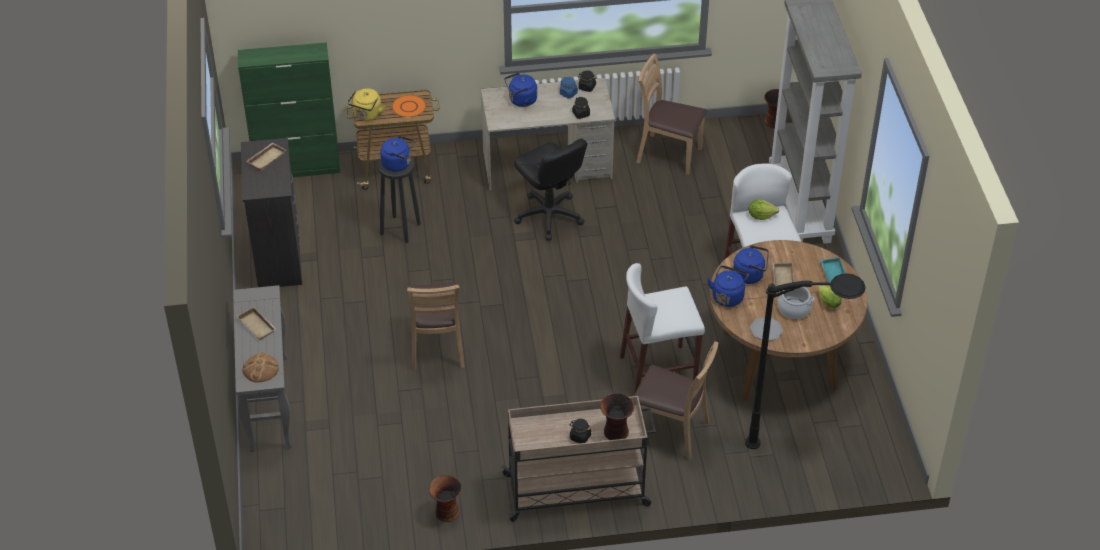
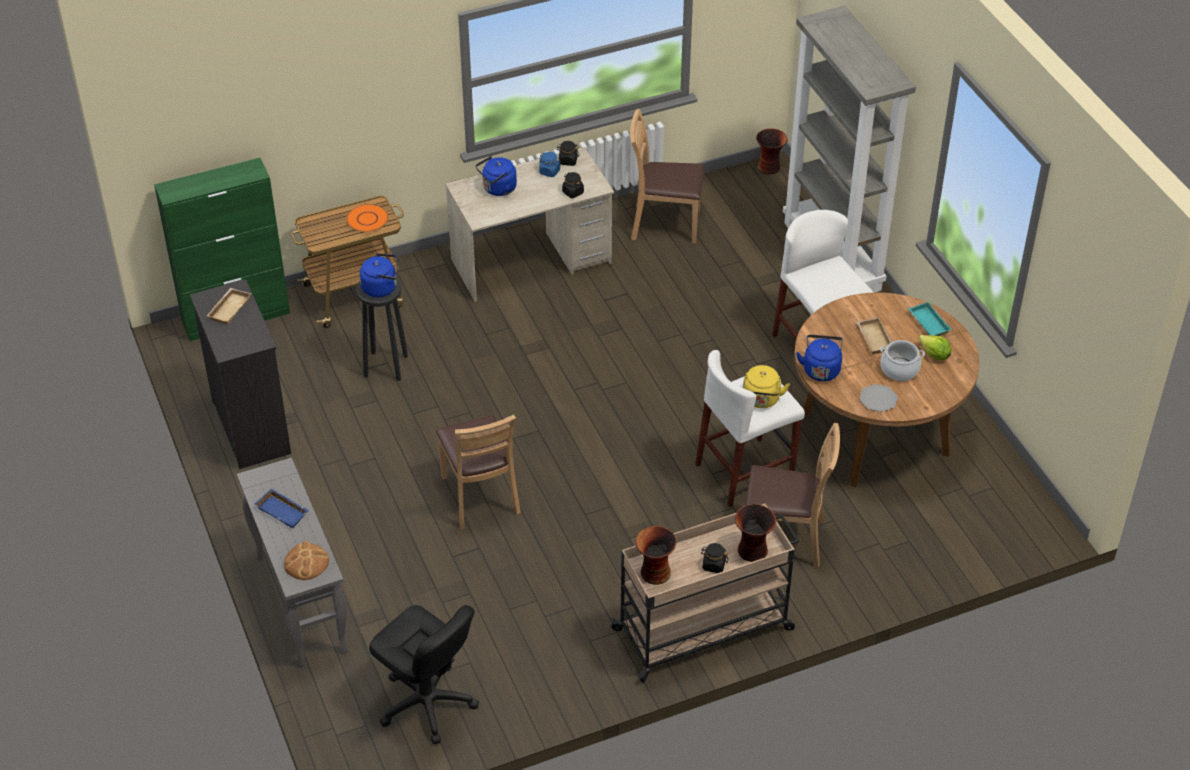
camera: 15 degrees left, 0 degrees up
beige tray [237,306,276,341] -> blue tray [255,489,309,528]
yellow kettle [347,88,385,121] -> yellow kettle moved to [743,365,790,408]
vase [429,475,462,522] -> vase moved to [635,526,677,585]
black office chair [514,138,587,240] -> black office chair moved to [369,605,479,744]
blue kettle [733,245,769,284] -> none
black floor lamp [745,273,866,449] -> none
lettuce [748,199,779,220] -> none

